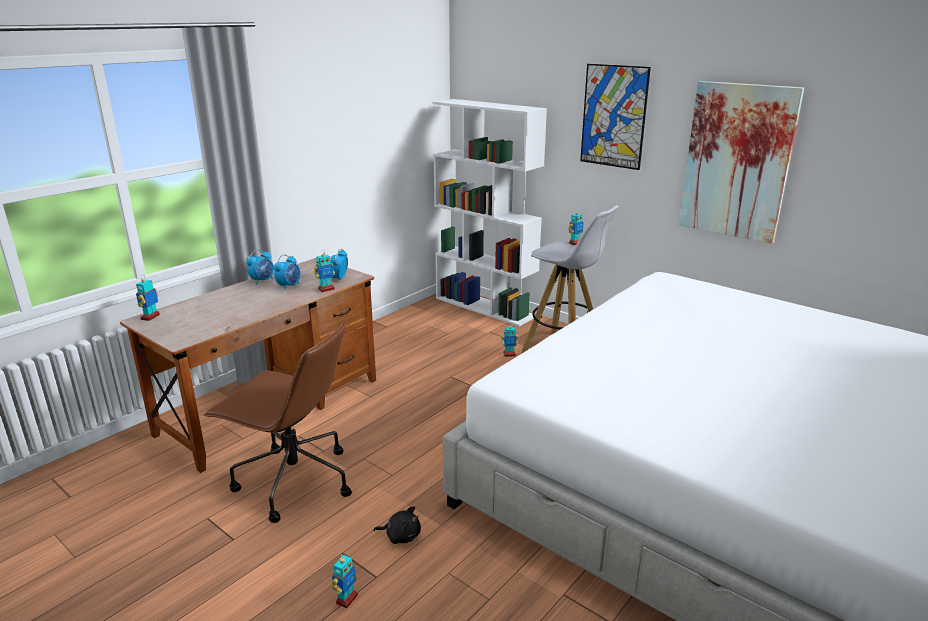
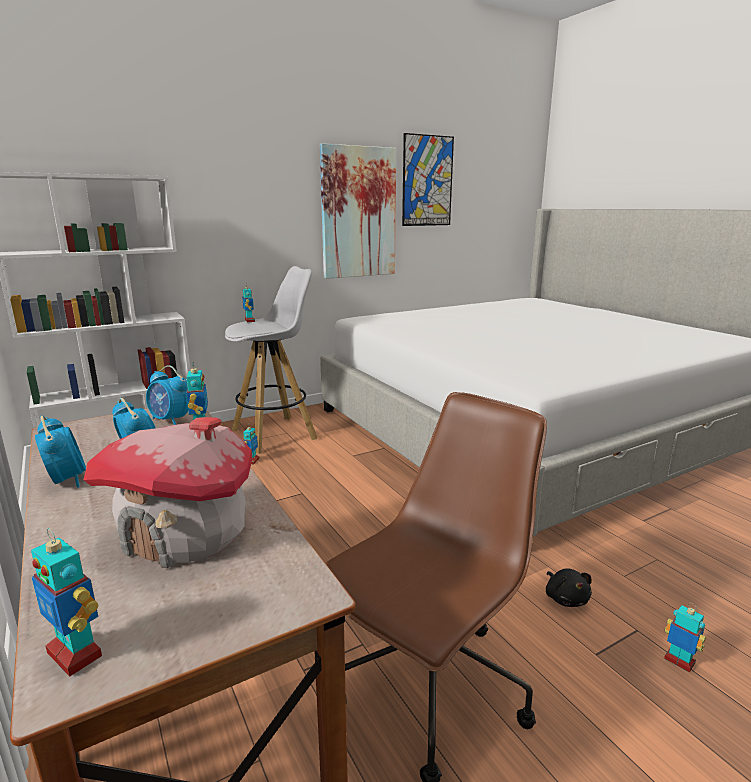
camera: 70 degrees left, 5 degrees down
black plush toy [373,506,421,544] -> black plush toy turned 135 degrees clockwise [546,568,592,607]
picture [580,64,651,170] -> picture moved to [402,133,454,226]
none -> toy house [84,417,253,568]

